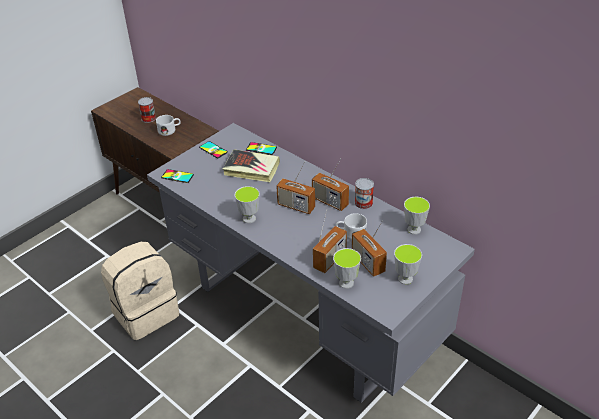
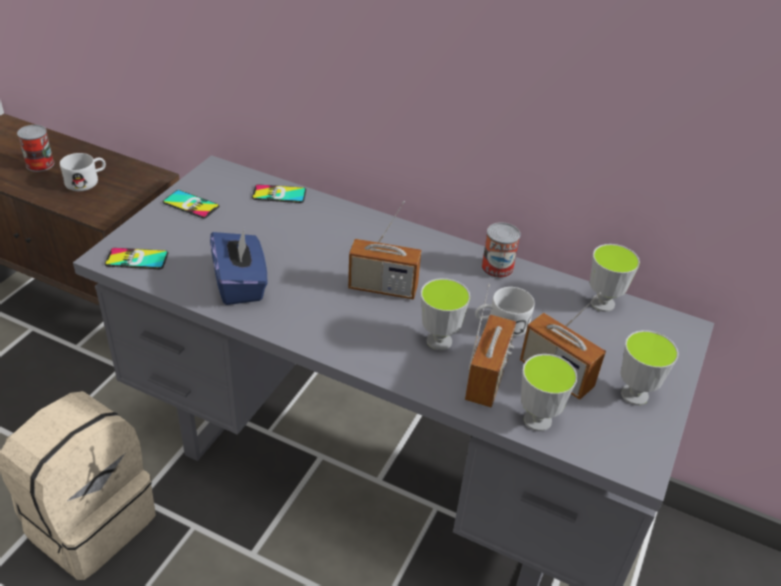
camera: 20 degrees left, 0 degrees up
book [223,149,280,182] -> none
cup [234,186,260,223] -> cup moved to [421,278,470,350]
radio [312,158,349,211] -> none
none -> blue tissue box [210,229,267,305]

